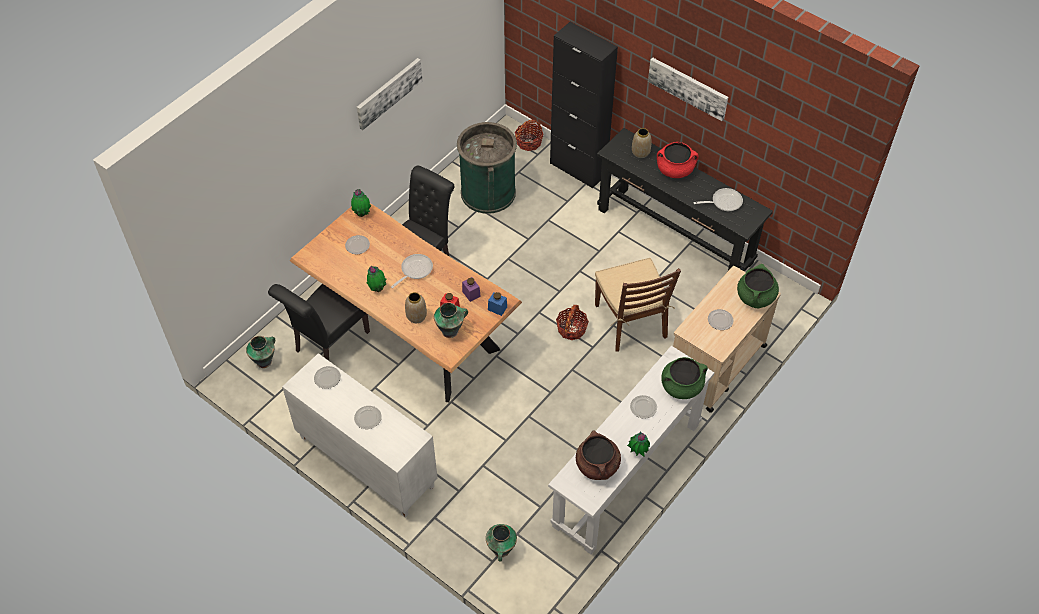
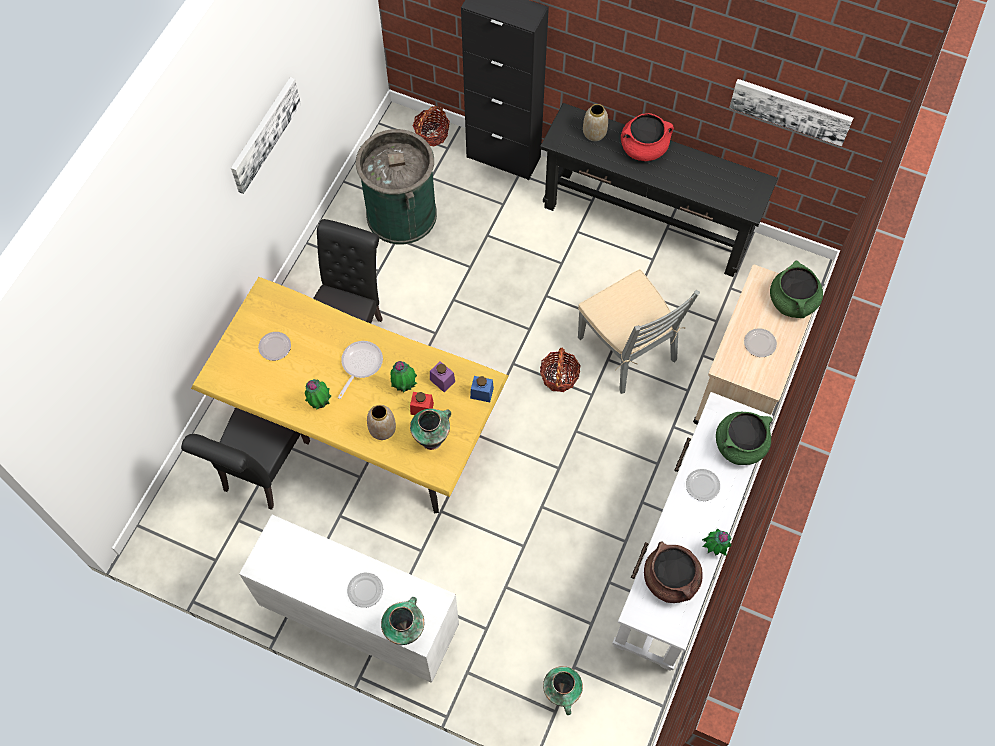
camera: 15 degrees left, 10 degrees up
vase [246,336,275,368] -> vase moved to [381,597,424,645]
brown dining table [290,203,522,402] -> yellow dining table [191,277,509,513]
plate [314,366,341,389] -> none
potted plant [351,189,371,217] -> potted plant moved to [391,361,417,392]
brown chair [595,258,681,352] -> grey chair [578,269,700,394]
picture [648,58,728,121] -> picture moved to [729,79,853,146]
frying pan [693,188,743,211] -> none

